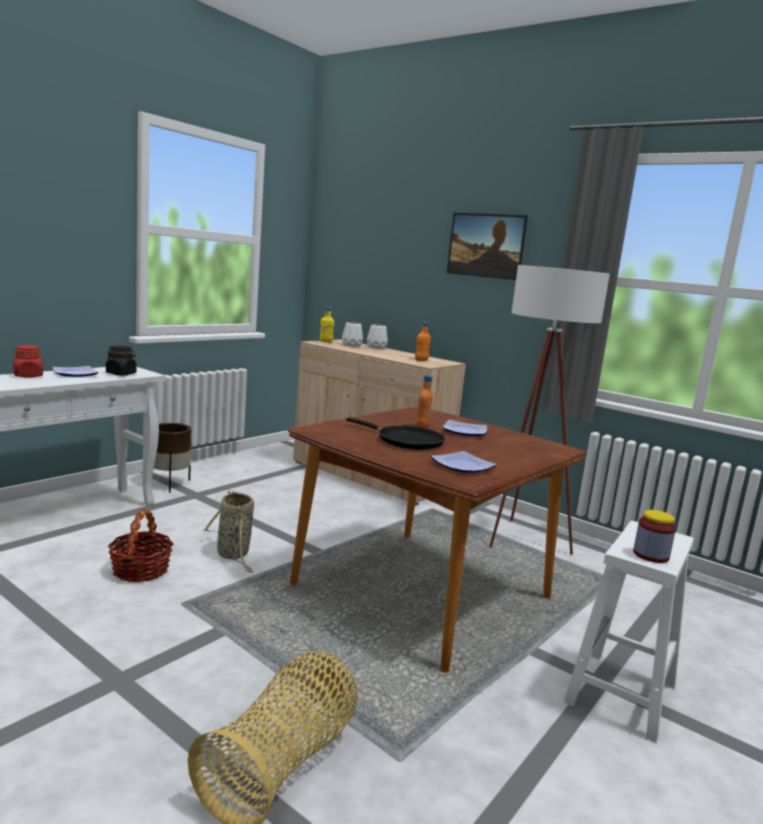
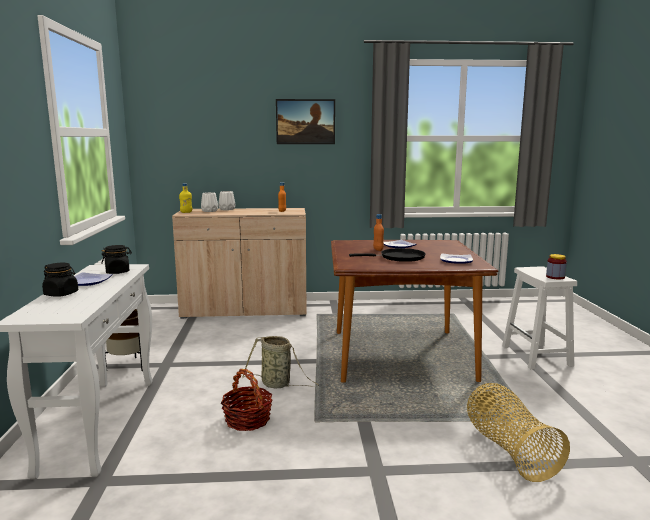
camera: 40 degrees left, 0 degrees up
red jar [13,345,43,378] -> black jar [42,263,78,297]
white floor lamp [489,265,610,555] -> none

